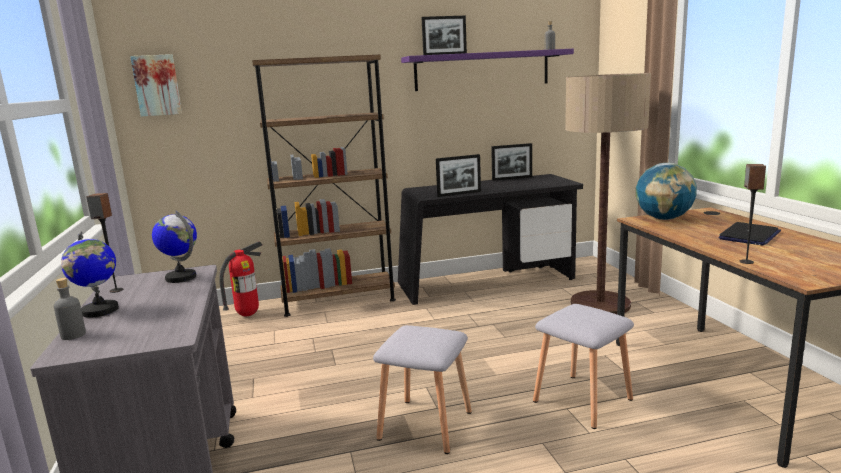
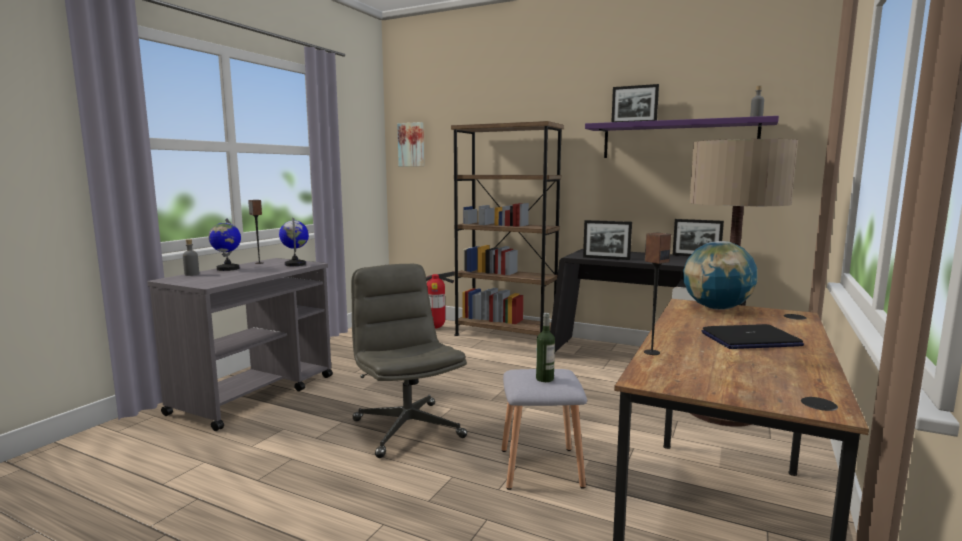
camera: 40 degrees right, 5 degrees down
grey stool [373,325,472,454] -> grey office chair [351,264,467,458]
none -> bottle [536,313,555,382]

